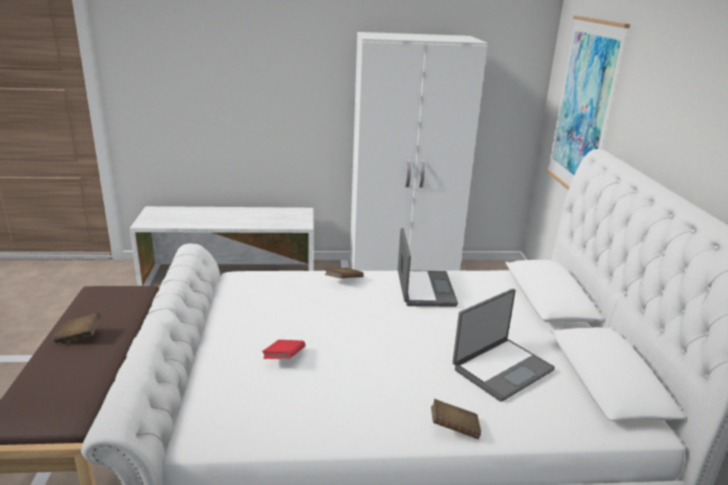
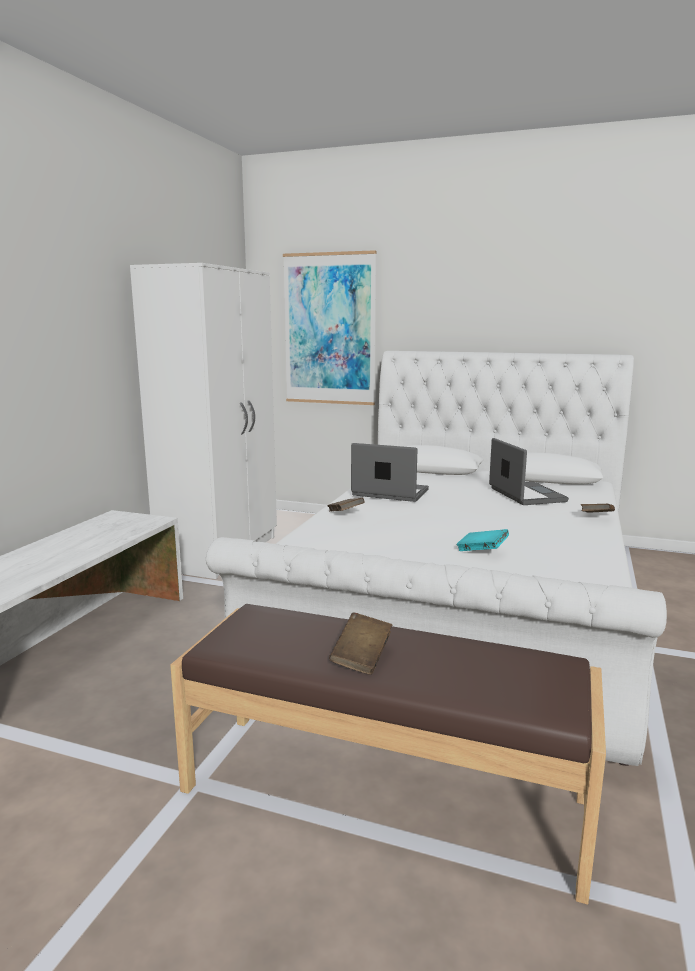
camera: 65 degrees left, 10 degrees down
red book [262,340,305,359] -> turquoise book [456,529,509,551]

